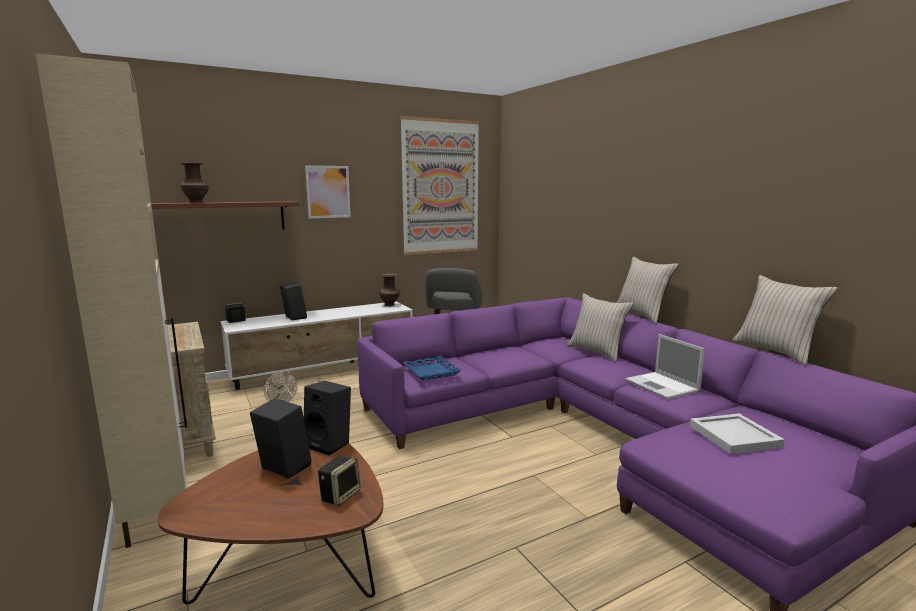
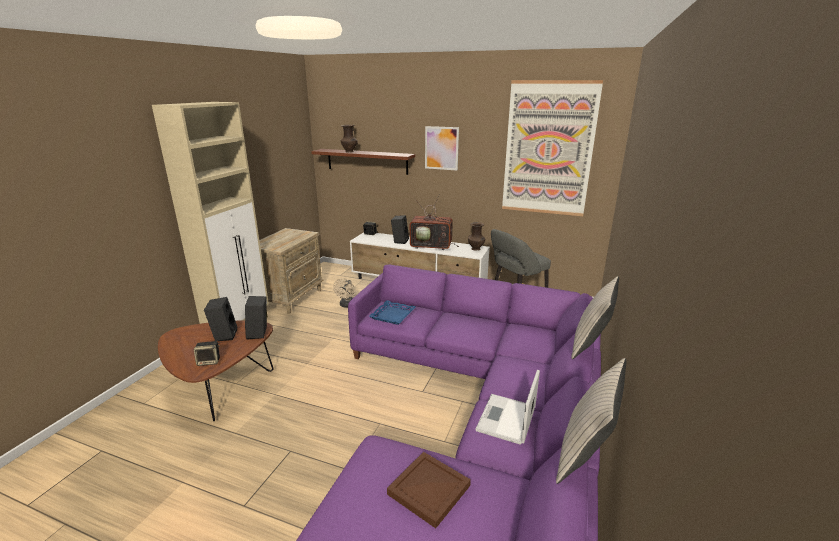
camera: 50 degrees right, 10 degrees up
beige pillow [567,293,634,362] -> none
white tray [690,414,785,454] -> brown tray [387,452,471,528]
none -> television [410,195,459,250]

